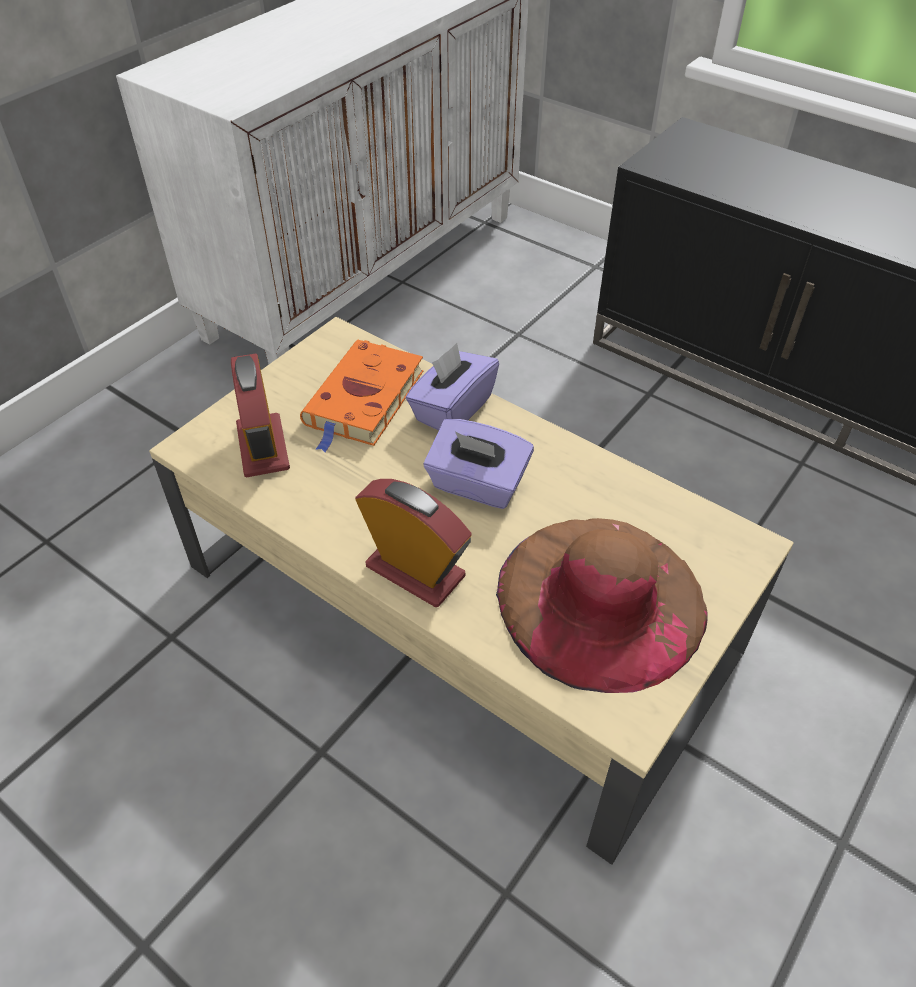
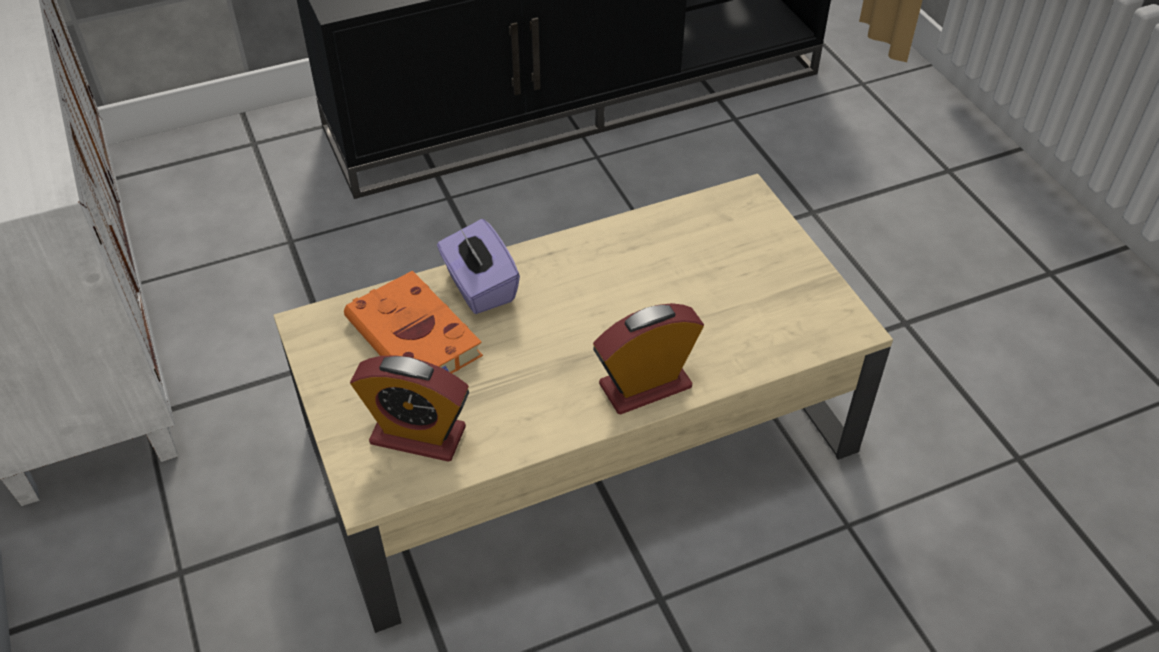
camera: 60 degrees left, 0 degrees up
purple tissue box [424,419,534,509] -> none
brown hat [496,518,708,693] -> none

